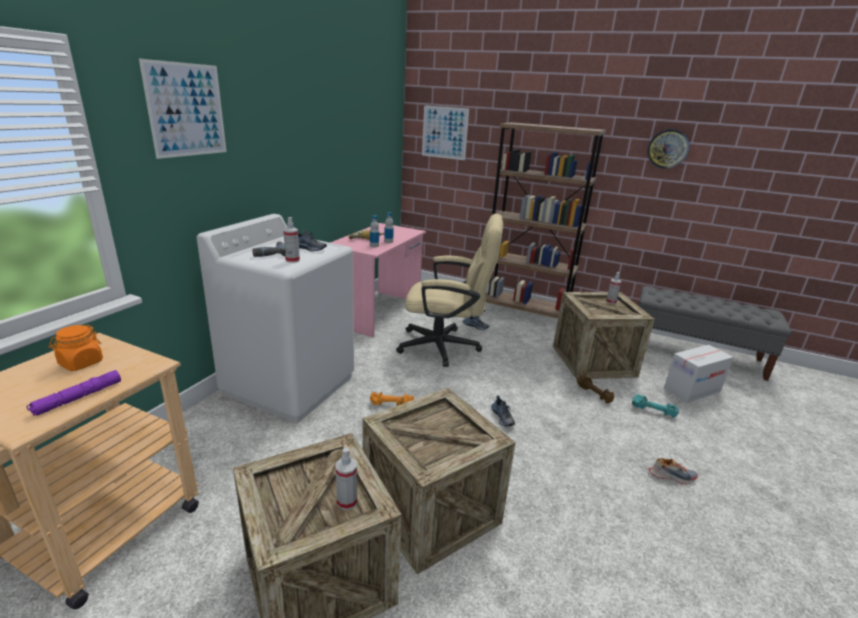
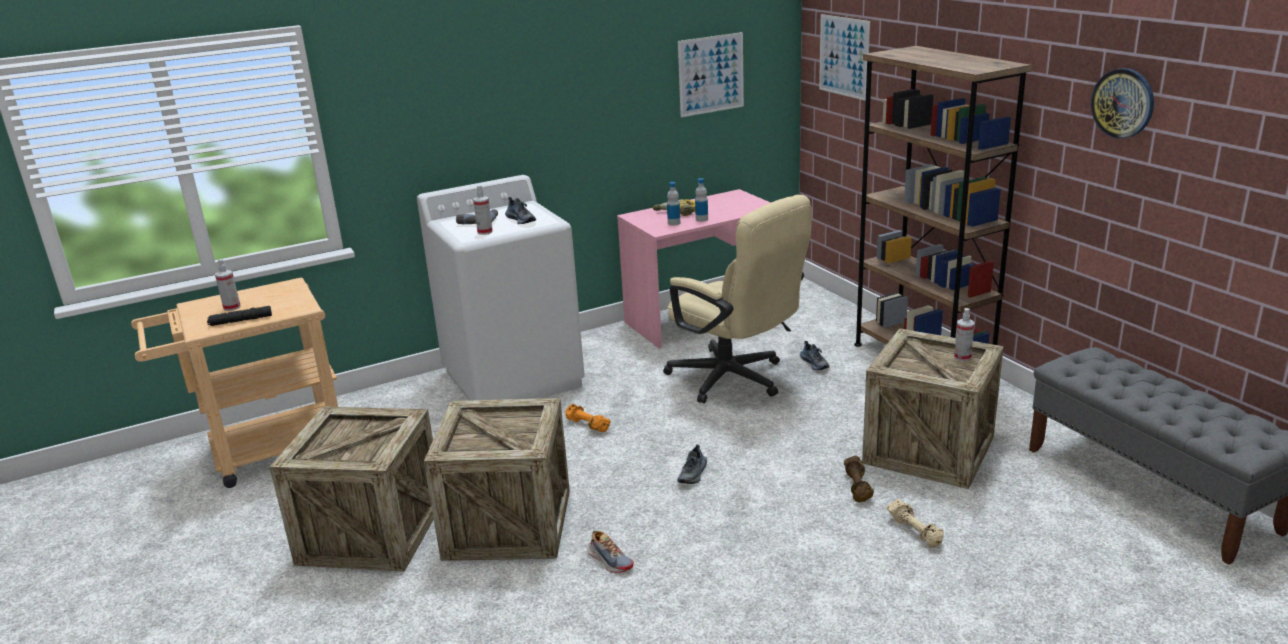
camera: 40 degrees right, 0 degrees up
purple flashlight [26,370,121,416] -> black flashlight [207,306,272,326]
orange jar [49,325,103,371] -> none
picture [139,59,227,159] -> picture moved to [678,32,744,117]
spray bottle [336,448,357,510] -> spray bottle moved to [215,259,241,311]
turquoise dumbbell [632,394,679,418] -> beige dumbbell [887,499,944,548]
shoe [649,458,698,484] -> shoe moved to [587,531,634,573]
cardboard box [664,345,734,403] -> none

